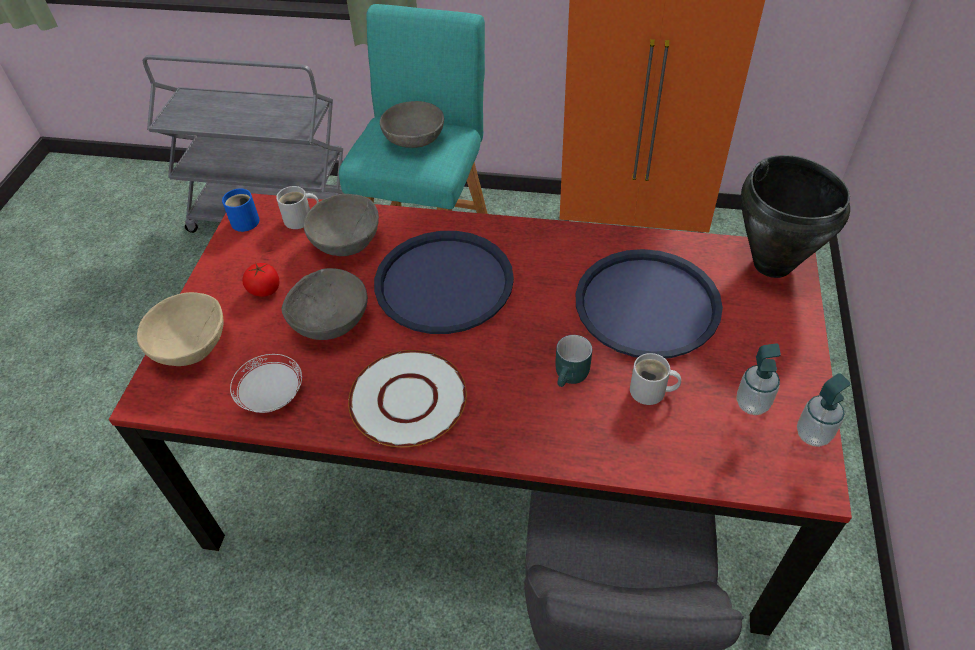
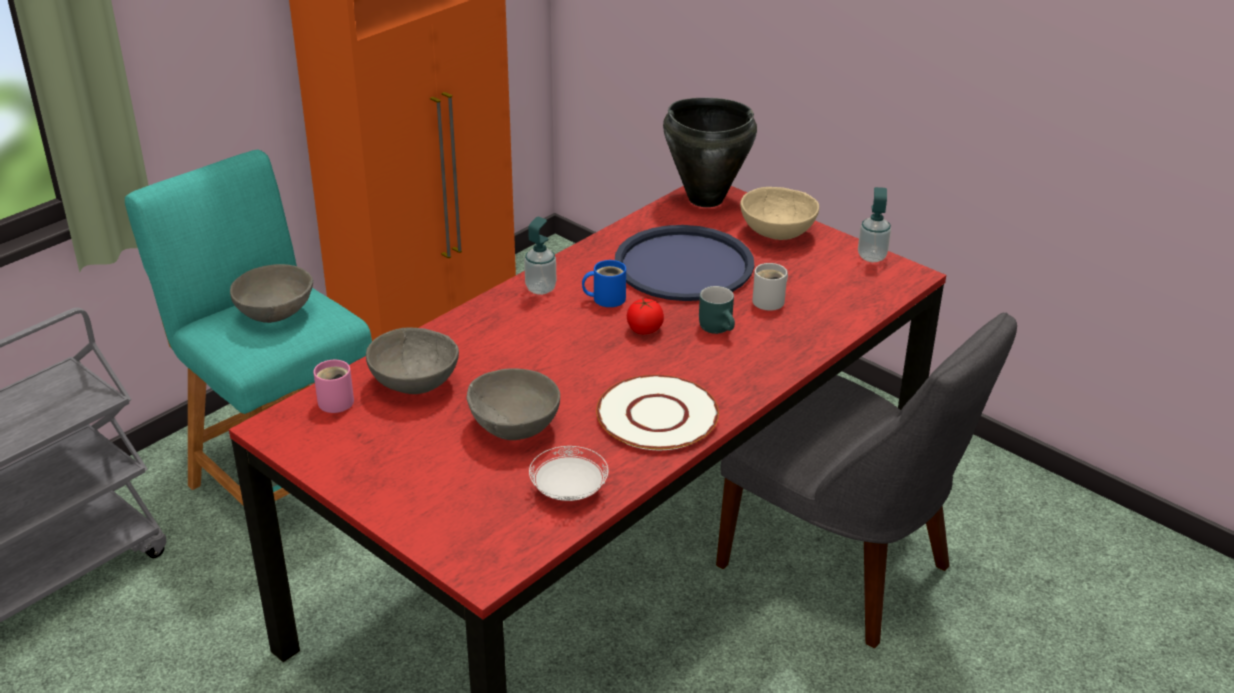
camera: 60 degrees left, 15 degrees down
beige bowl [137,292,223,366] -> beige bowl moved to [740,187,819,240]
blue mug [222,188,260,232] -> blue mug moved to [582,260,626,307]
tomato [242,263,279,297] -> tomato moved to [627,298,664,334]
white mug [276,186,319,229] -> pink mug [313,360,354,413]
blue tray [374,231,514,334] -> none
soap dispenser [737,343,781,415] -> soap dispenser moved to [524,217,556,295]

